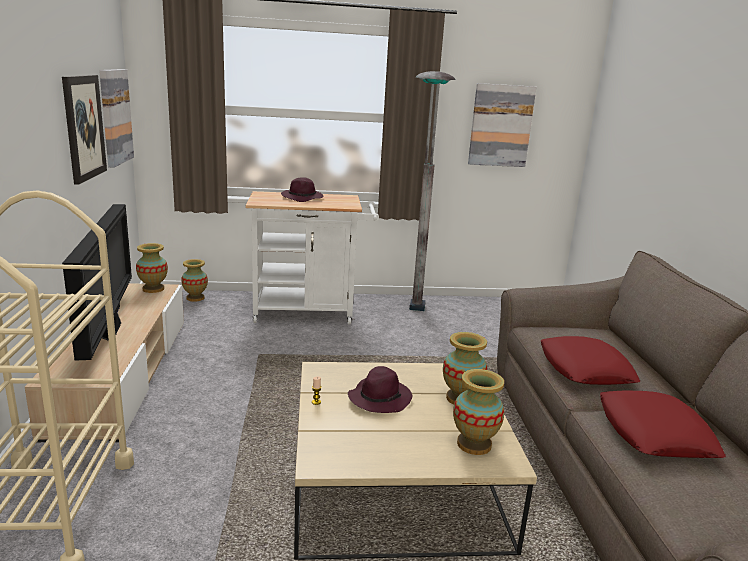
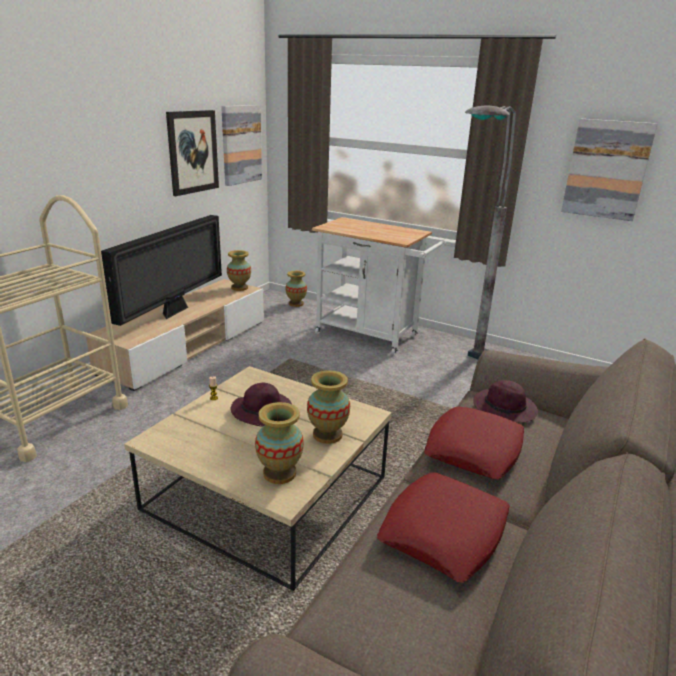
camera: 35 degrees right, 5 degrees up
purple hat [281,177,323,202] -> purple hat moved to [473,380,538,422]

